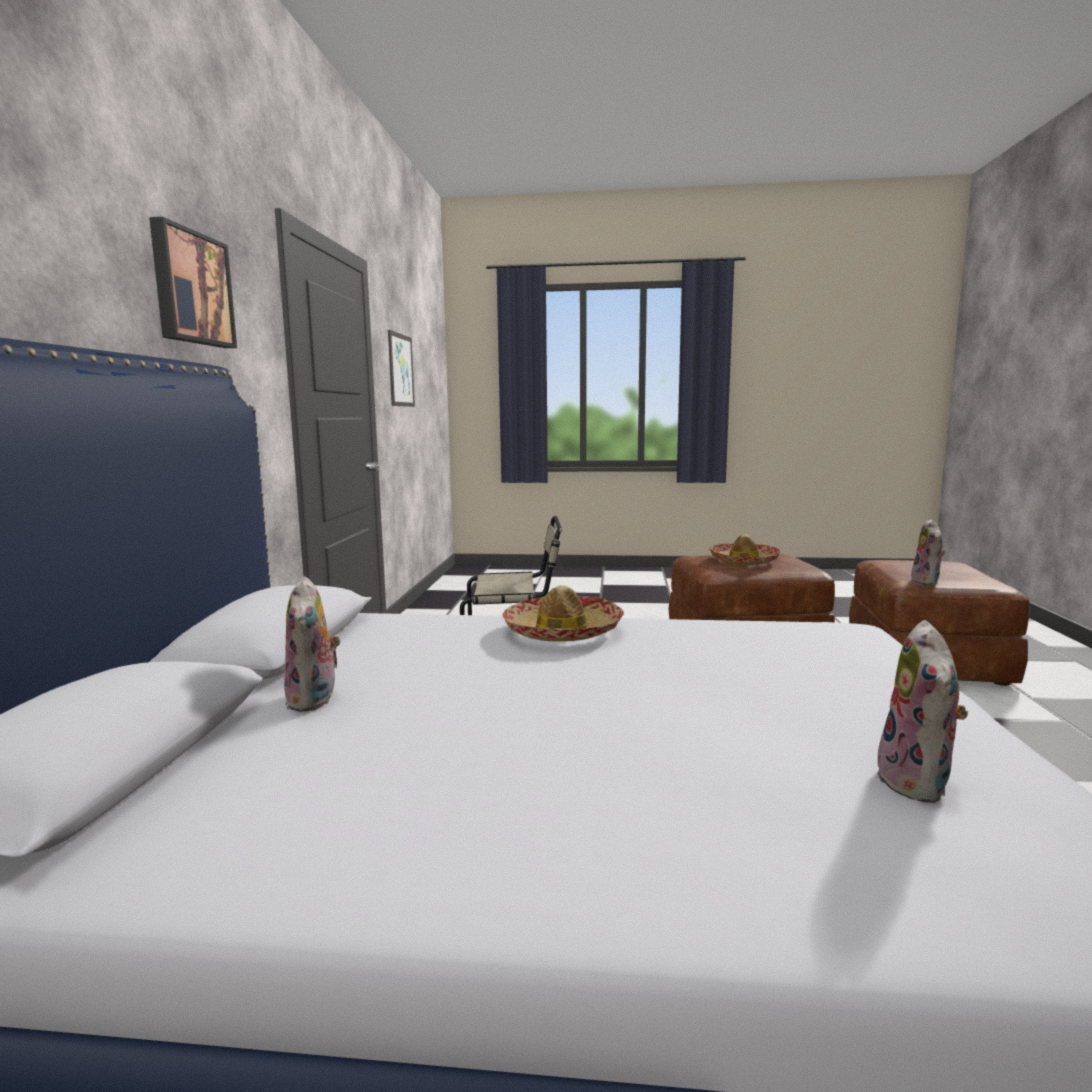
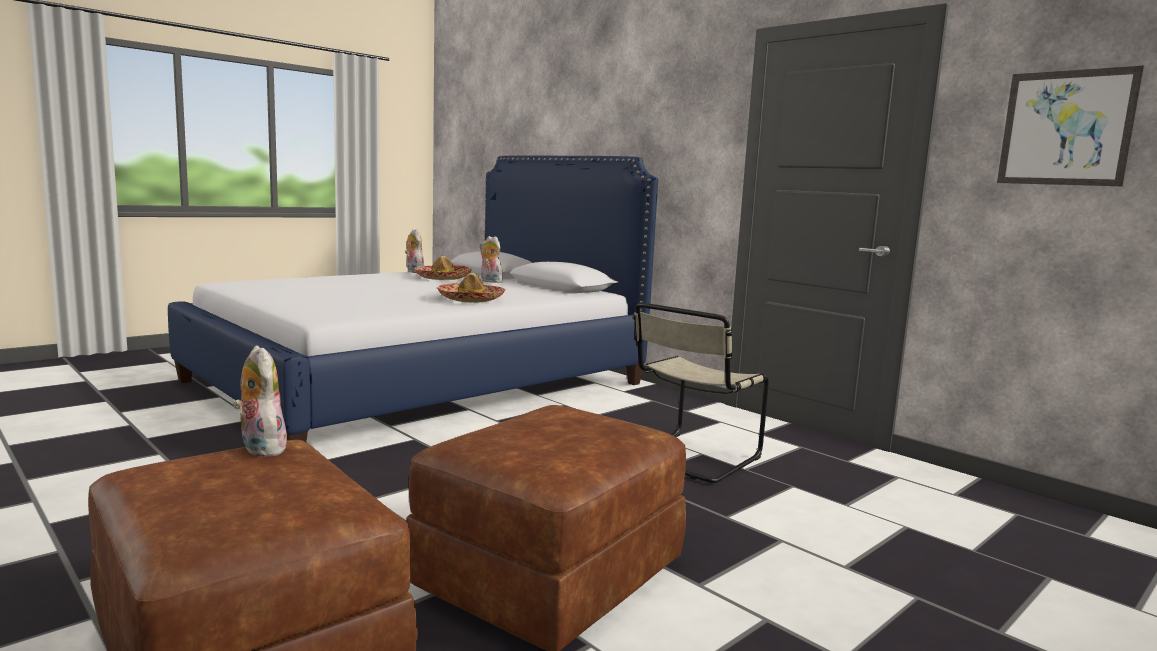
camera: 130 degrees right, 0 degrees up
picture [149,217,237,348] -> none
hat [709,534,781,565] -> hat moved to [414,256,472,280]
plush toy [873,620,968,803] -> plush toy moved to [405,229,425,273]

